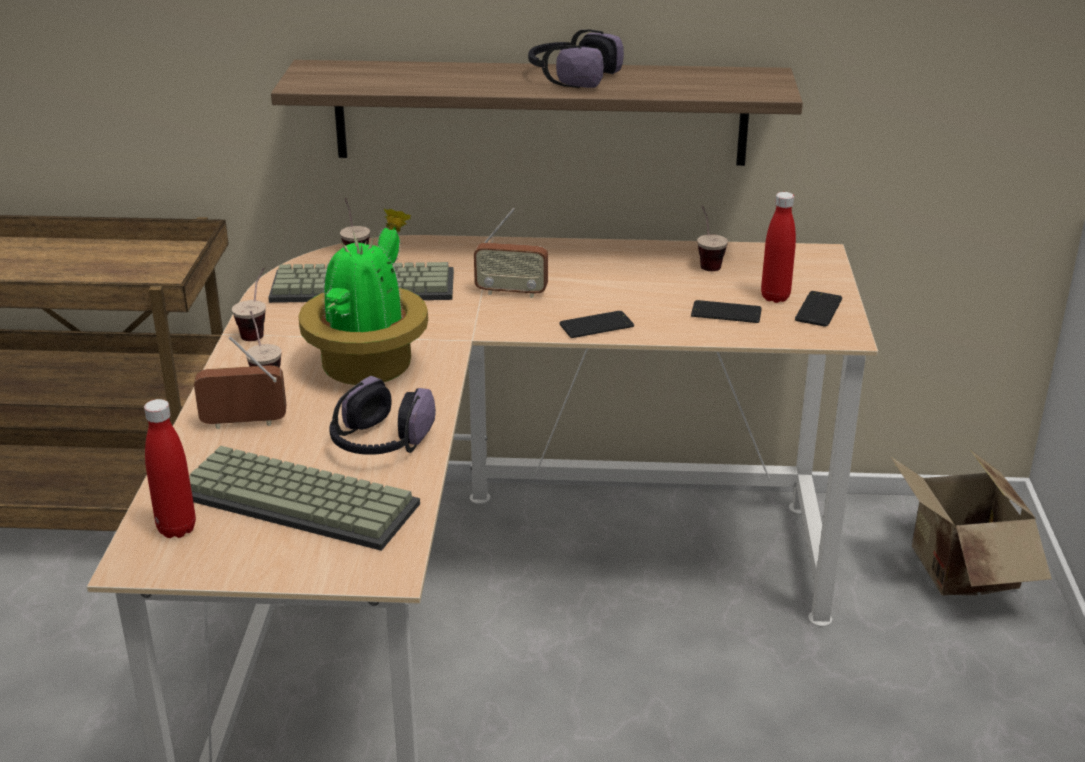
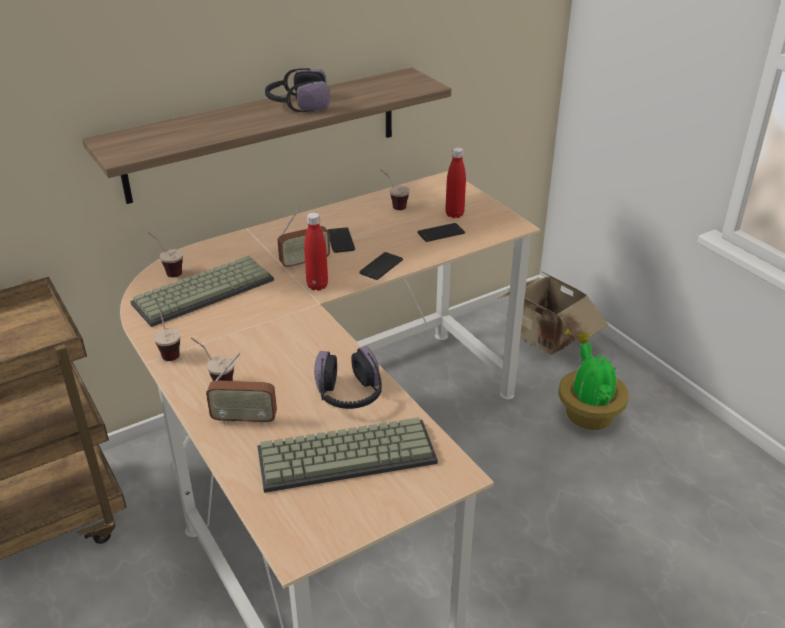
camera: 35 degrees left, 5 degrees up
red bottle [144,399,196,538] -> red bottle moved to [304,212,328,291]
radio [194,336,286,429] -> radio turned 135 degrees counterclockwise [206,352,277,426]
potted plant [298,208,428,385] -> potted plant moved to [558,332,629,430]
phone [795,291,842,327] -> phone moved to [328,227,355,253]

